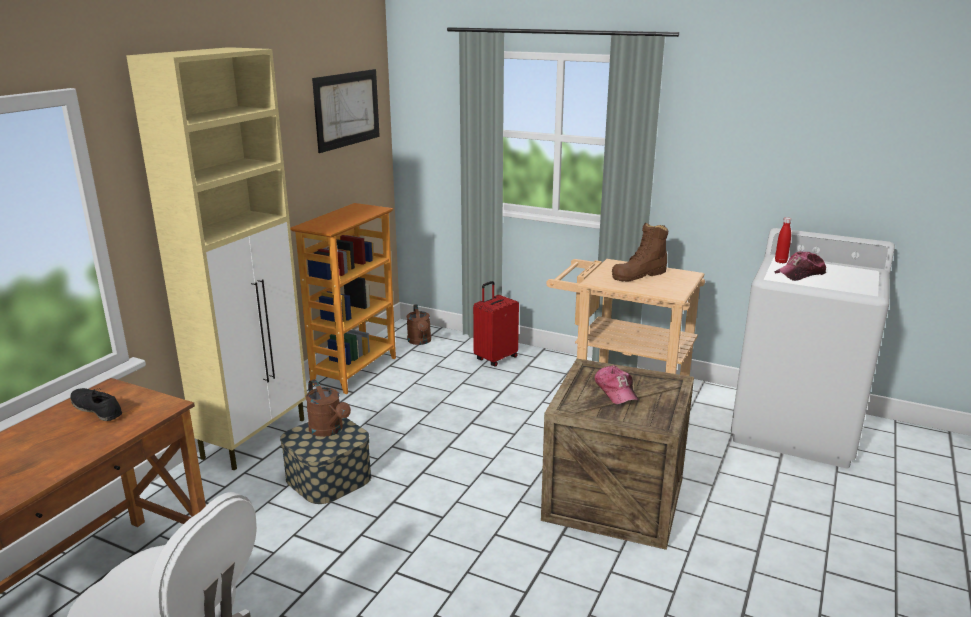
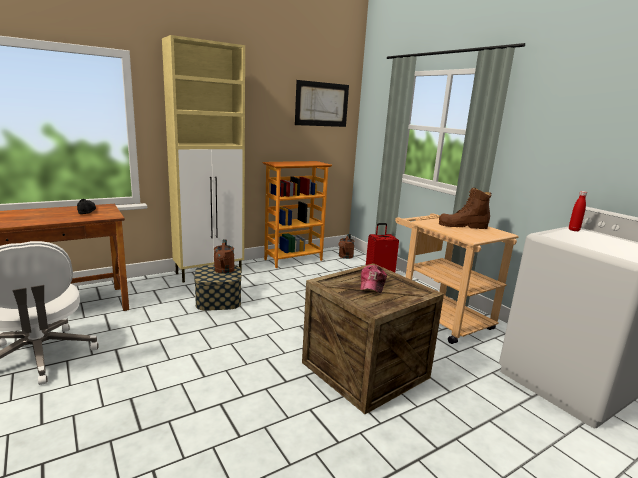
camera: 30 degrees right, 5 degrees down
cap [775,251,826,281] -> none

